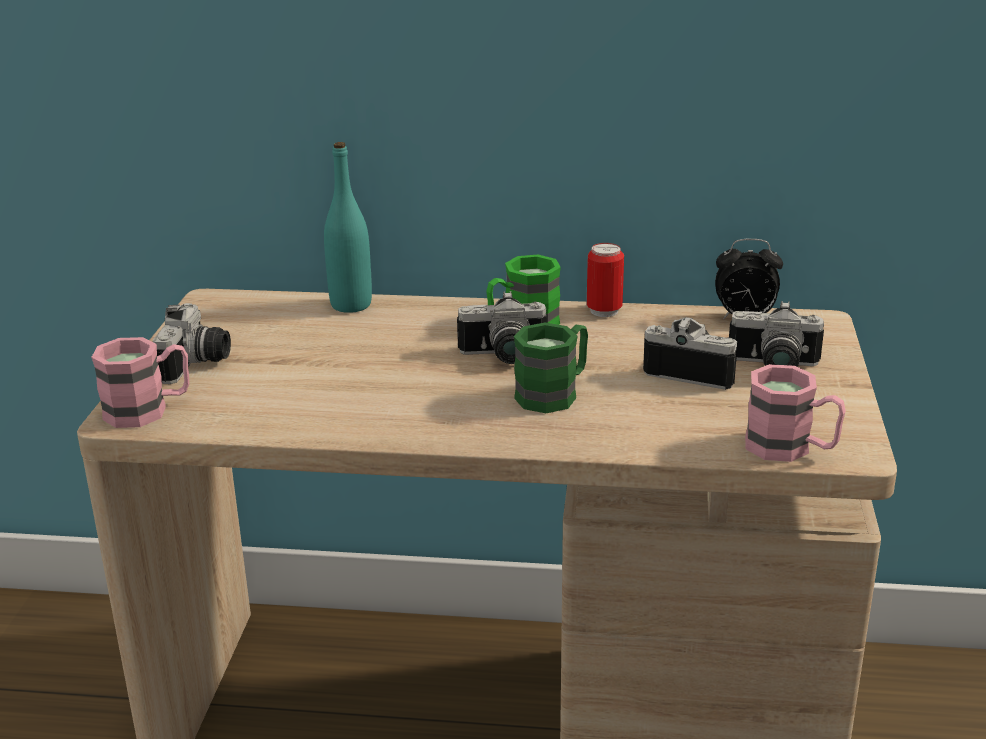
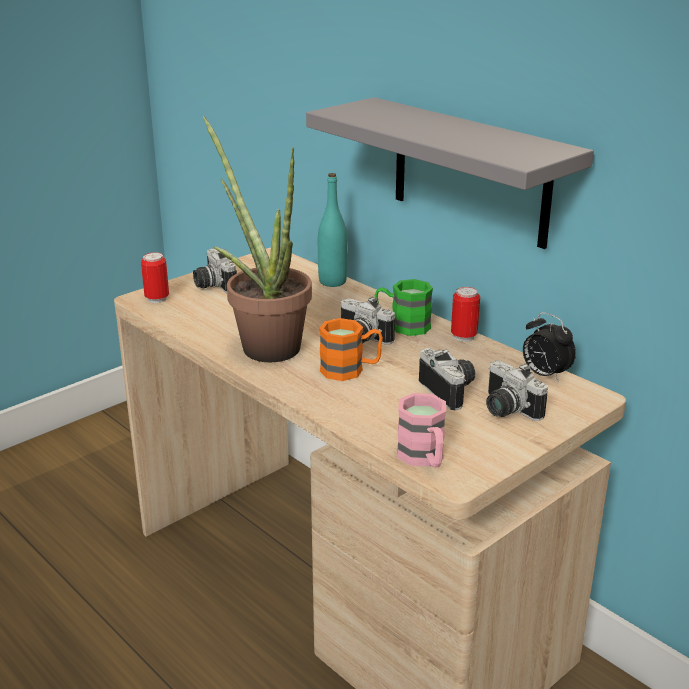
camera: 40 degrees right, 0 degrees up
pink mug [91,337,189,428] -> can [141,252,169,303]
camera [153,303,231,384] -> camera turned 105 degrees clockwise [193,248,237,293]
green mug [514,323,588,413] -> orange mug [319,318,383,381]
none -> potted plant [203,116,312,362]
none -> grey shelf [306,97,594,249]

